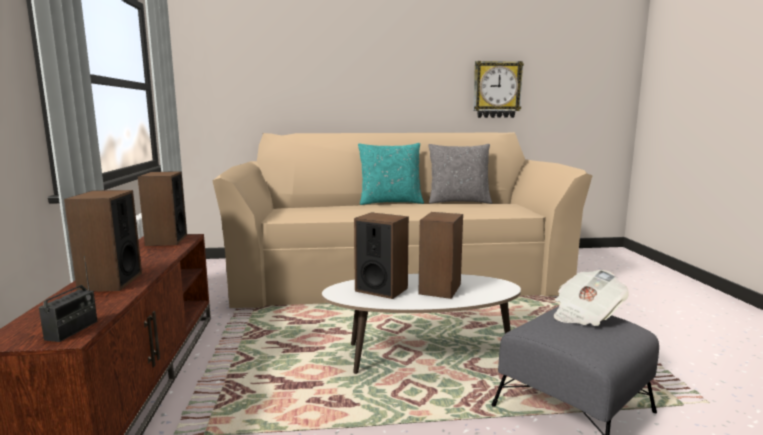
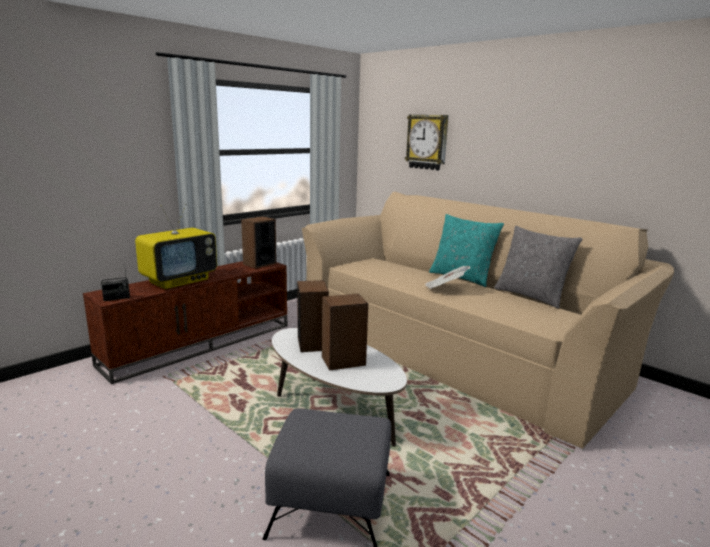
camera: 50 degrees right, 5 degrees up
speaker [64,190,142,292] -> television [135,203,217,289]
wall clock [473,61,524,118] -> wall clock moved to [405,115,448,170]
newspaper [554,270,629,326] -> newspaper moved to [425,266,470,289]

